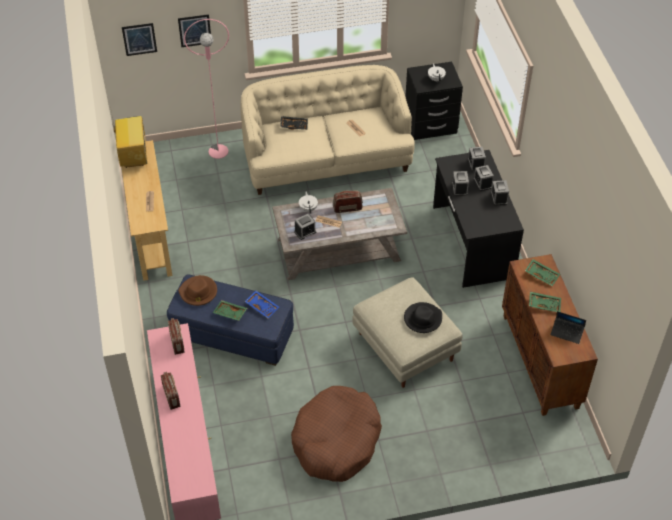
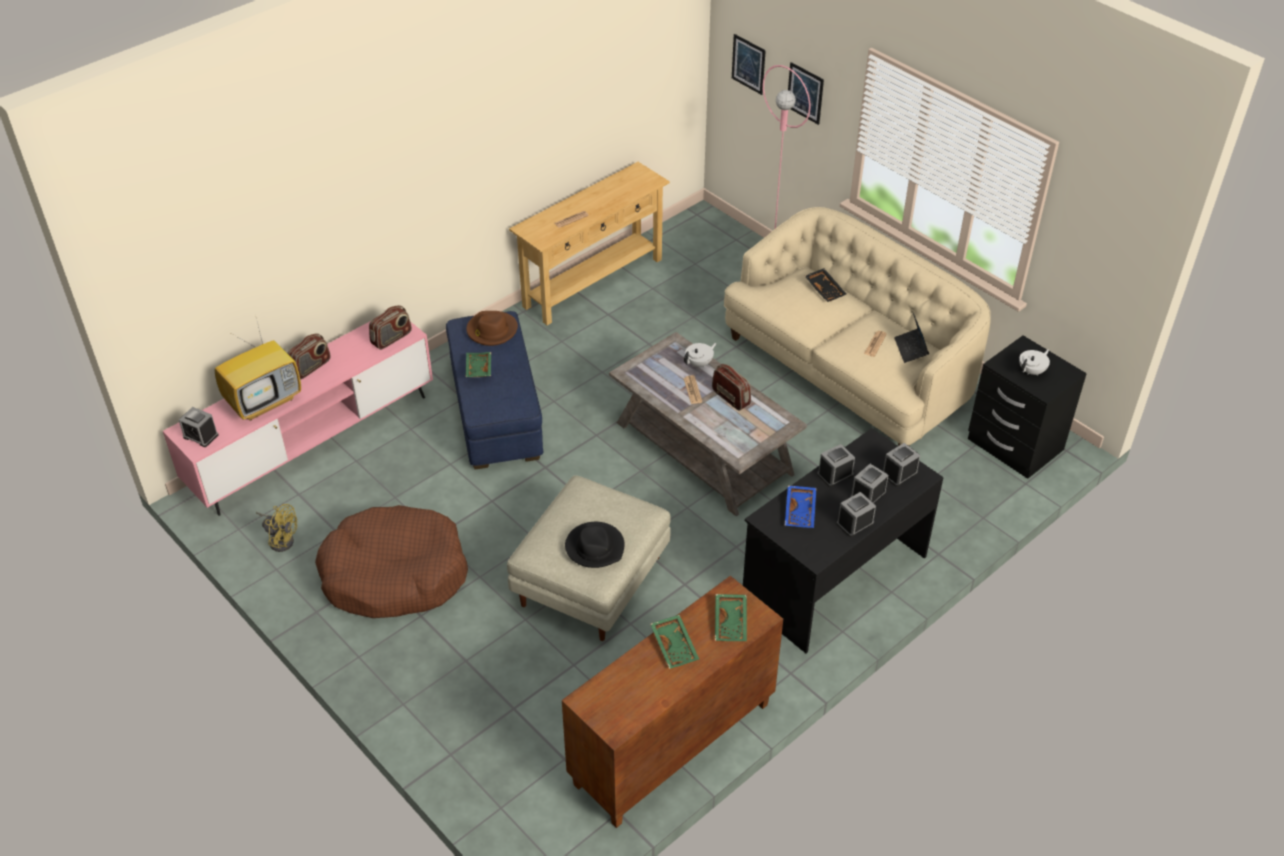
camera: 60 degrees right, 5 degrees down
television [111,112,147,168] -> television moved to [215,318,301,421]
blue tray [244,290,279,318] -> blue tray moved to [785,485,817,528]
alarm clock [294,214,316,240] -> alarm clock moved to [179,407,219,447]
laptop [550,311,586,344] -> laptop moved to [894,313,929,363]
none -> yellow fan [256,504,297,552]

